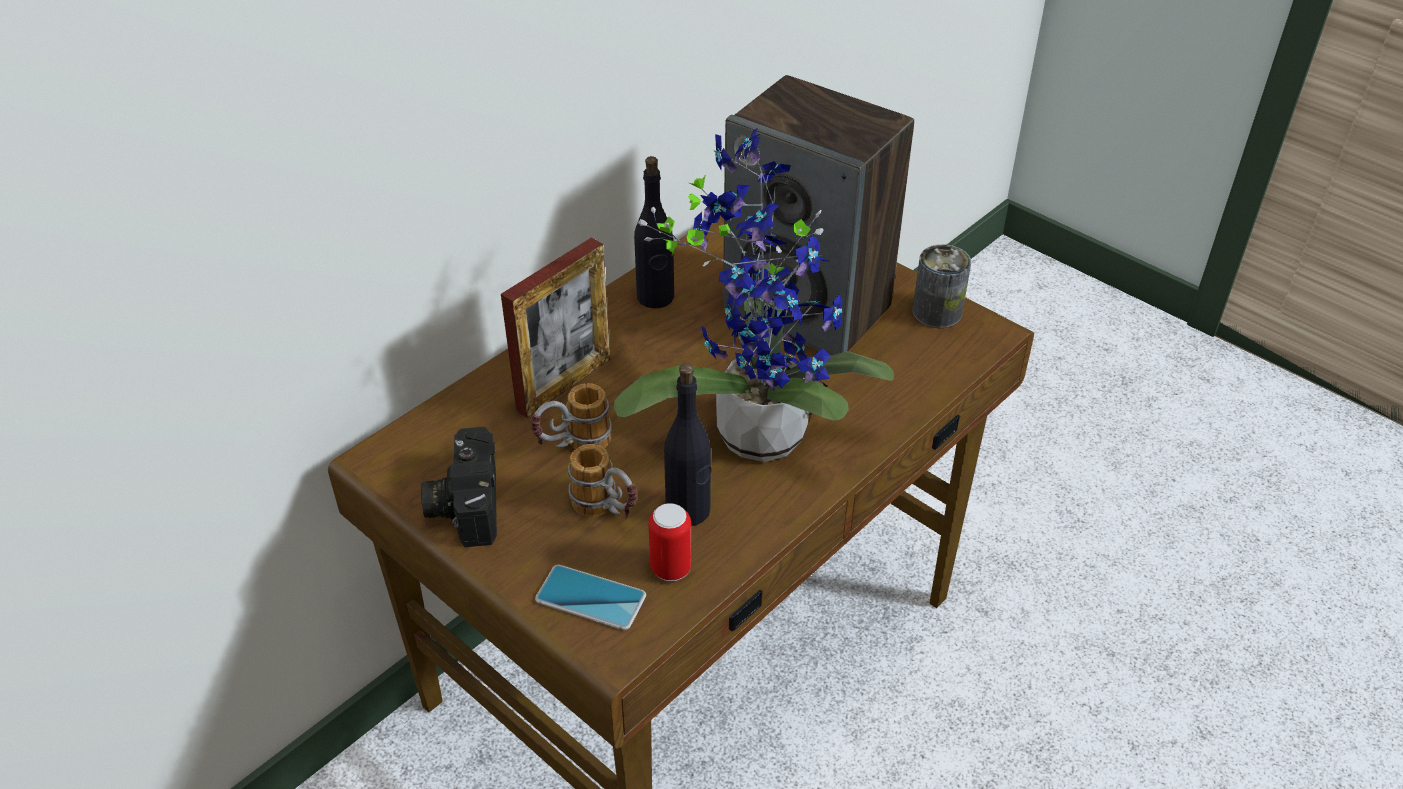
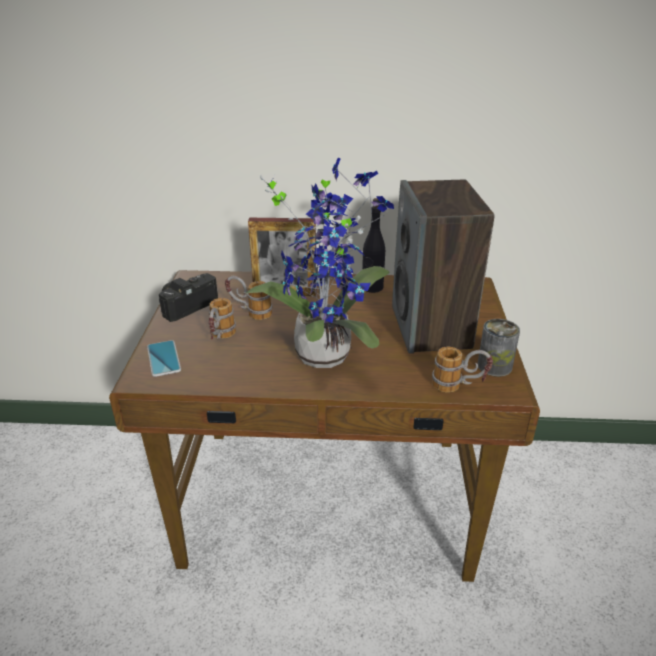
camera: 50 degrees right, 10 degrees down
can [648,503,692,581] -> none
black bottle [664,363,712,526] -> none
none -> mug [432,347,493,393]

